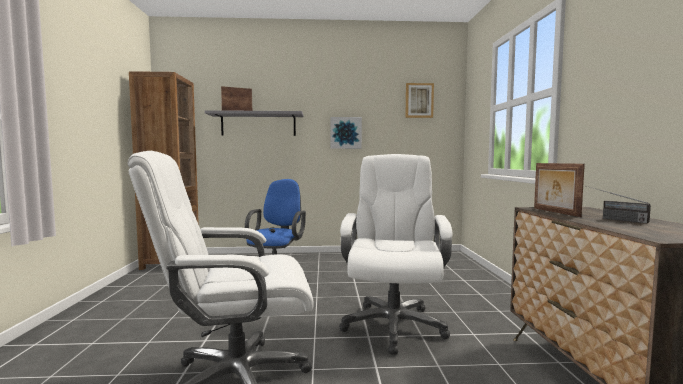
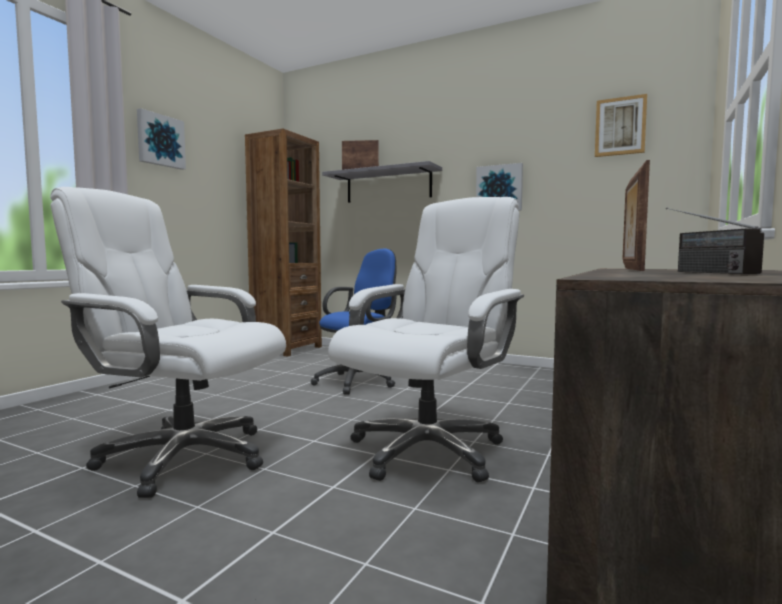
camera: 30 degrees right, 0 degrees up
none -> picture [137,108,186,170]

